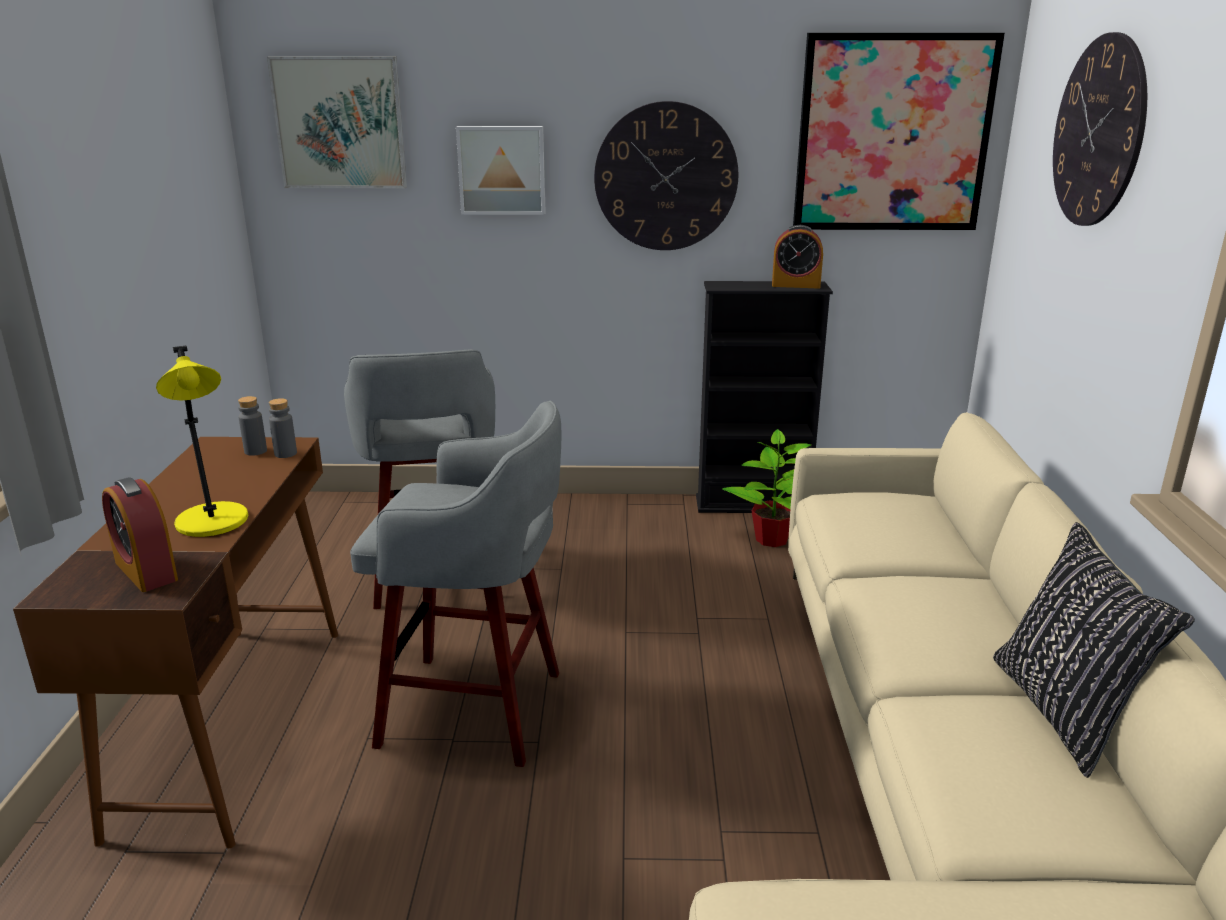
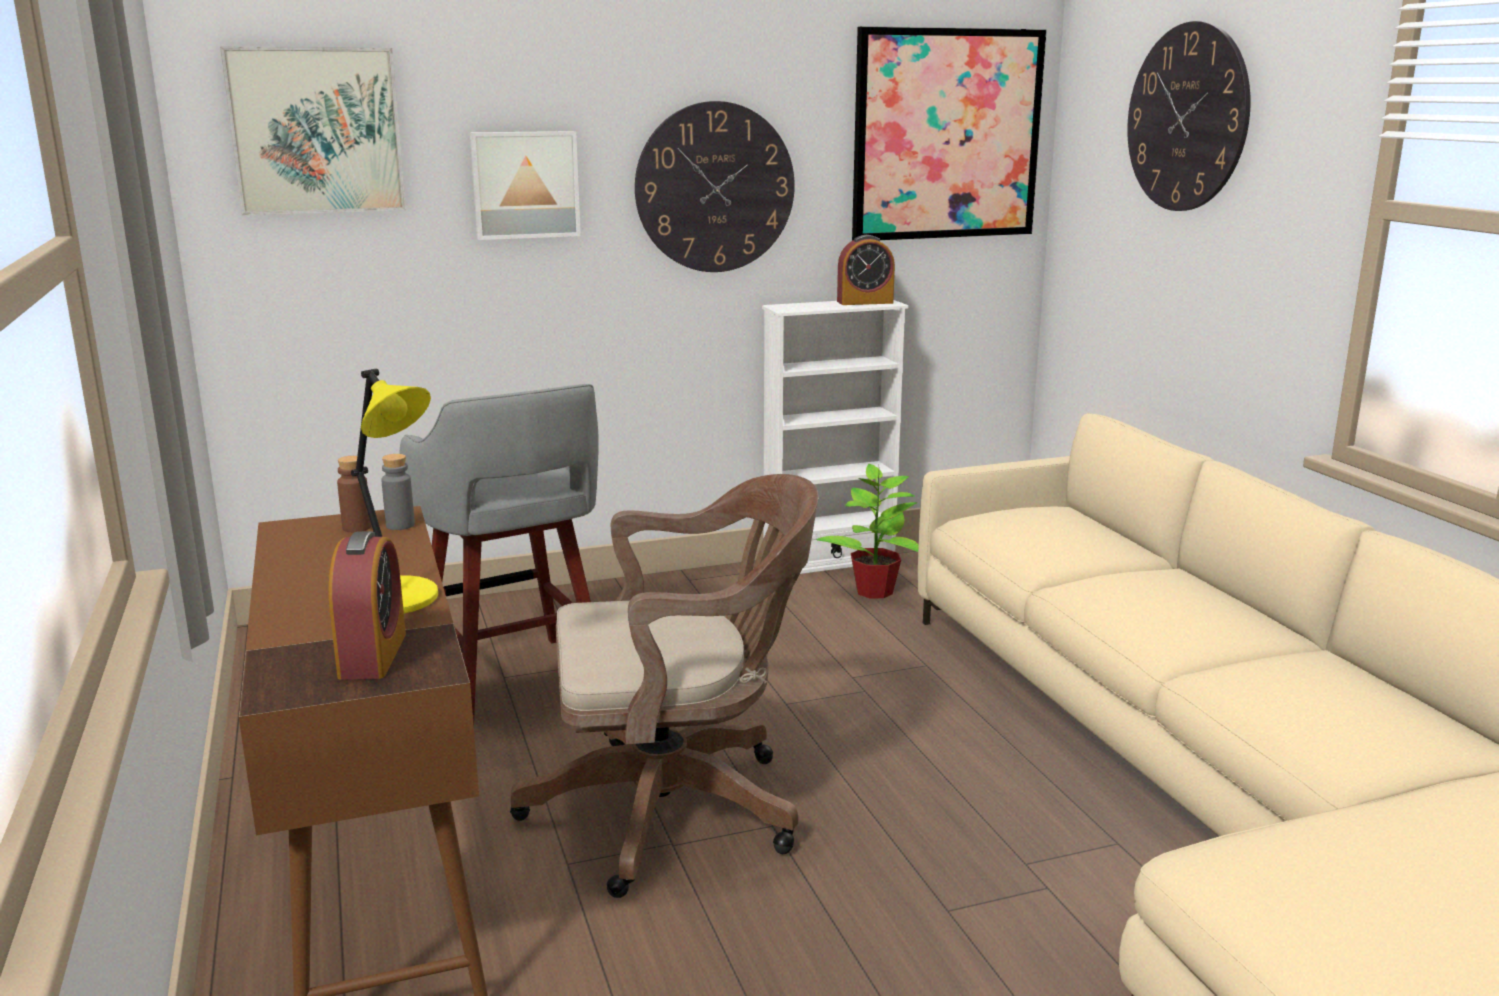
camera: 20 degrees left, 5 degrees down
alarm clock [102,477,178,592] -> alarm clock turned 120 degrees counterclockwise [329,531,406,680]
grey bottle [238,396,267,456] -> brown bottle [337,456,371,532]
grey stool [350,400,562,767] -> brown office chair [510,474,819,898]
black bookcase [696,281,833,513] -> white bookcase [762,300,908,574]
black pillow [993,522,1195,778] -> none

